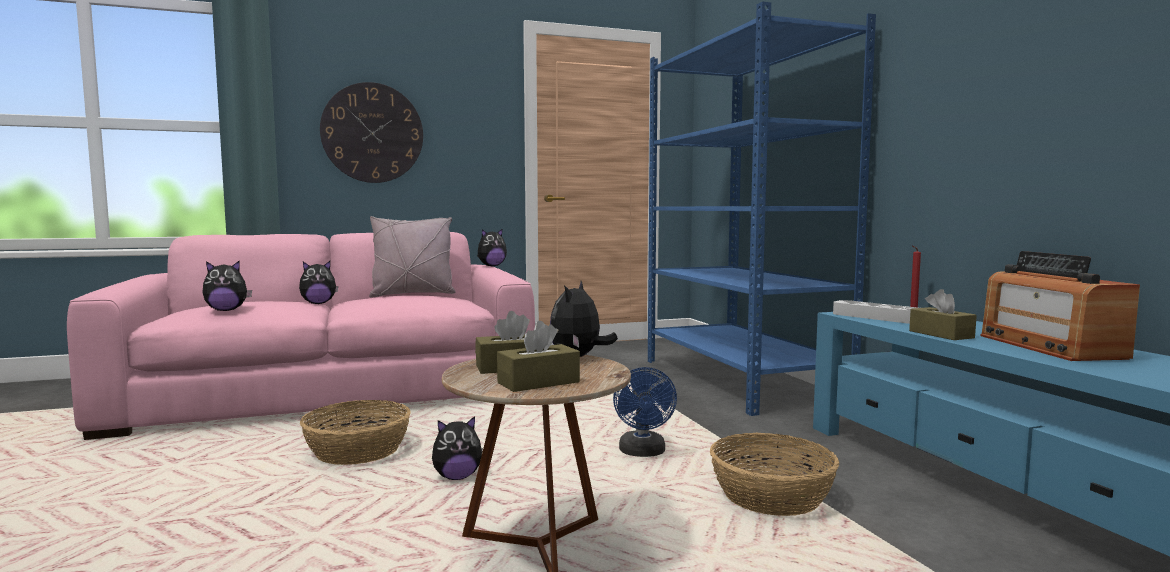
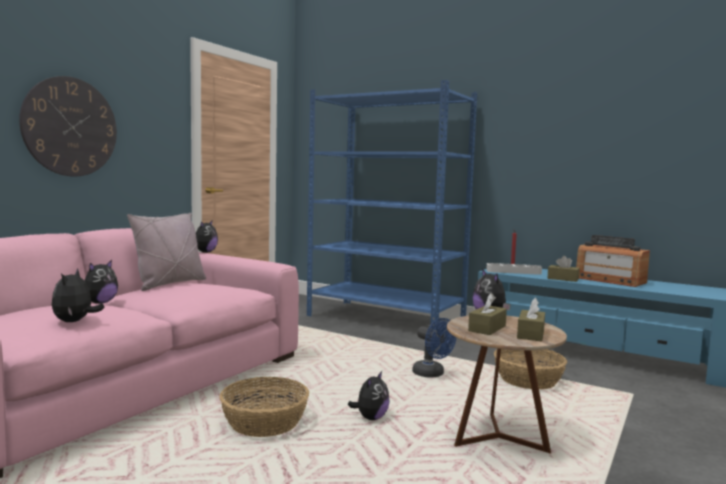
camera: 40 degrees left, 0 degrees up
plush toy [202,261,252,311] -> plush toy turned 150 degrees clockwise [52,268,105,322]

